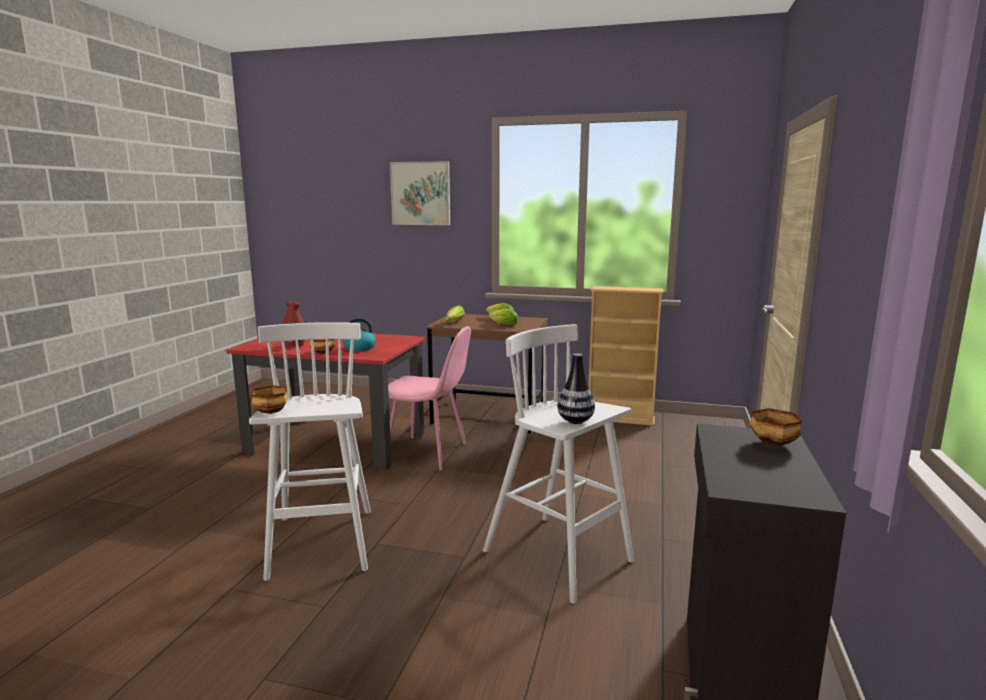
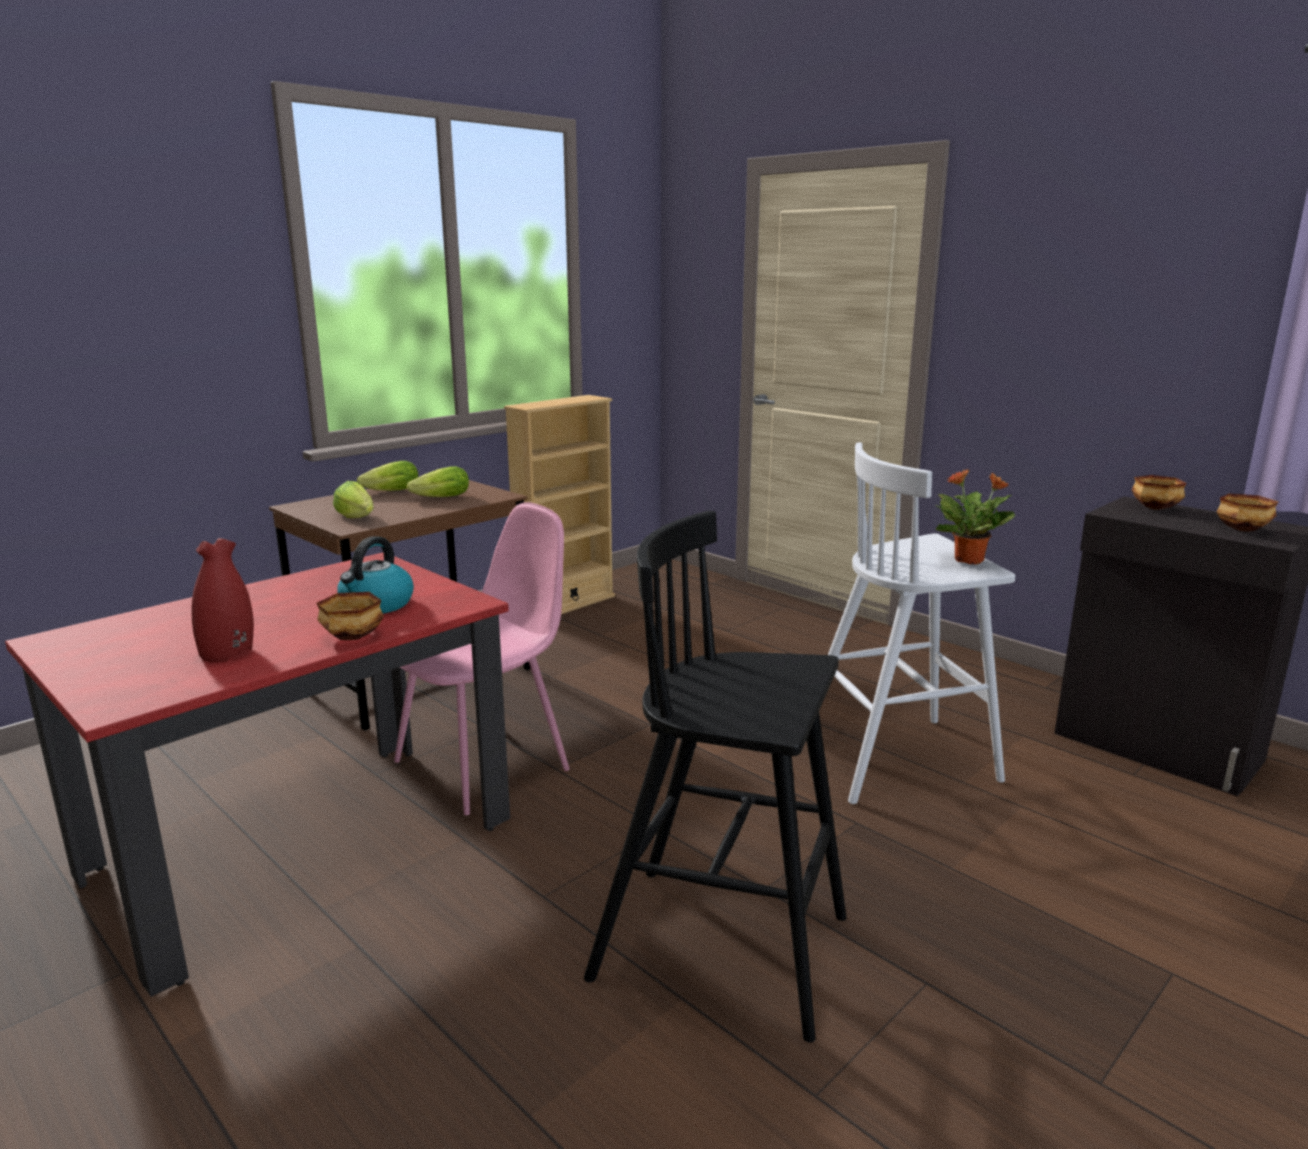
camera: 60 degrees left, 5 degrees up
white stool [249,322,371,581] -> black stool [584,511,847,1043]
bowl [251,385,288,414] -> bowl moved to [1216,493,1279,532]
picture [390,161,450,225] -> none
vase [557,353,595,424] -> potted plant [935,469,1015,565]

